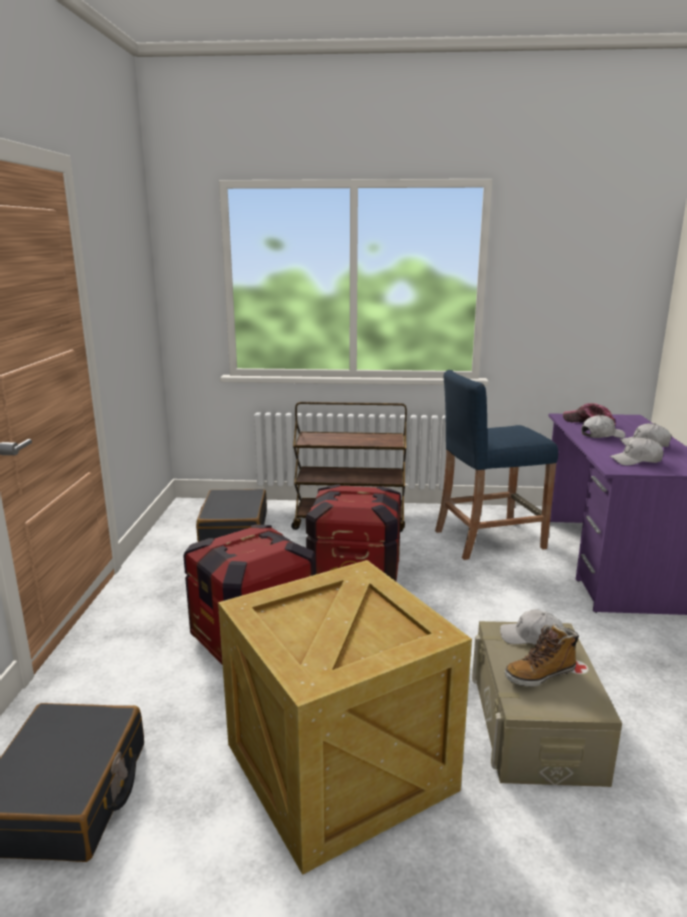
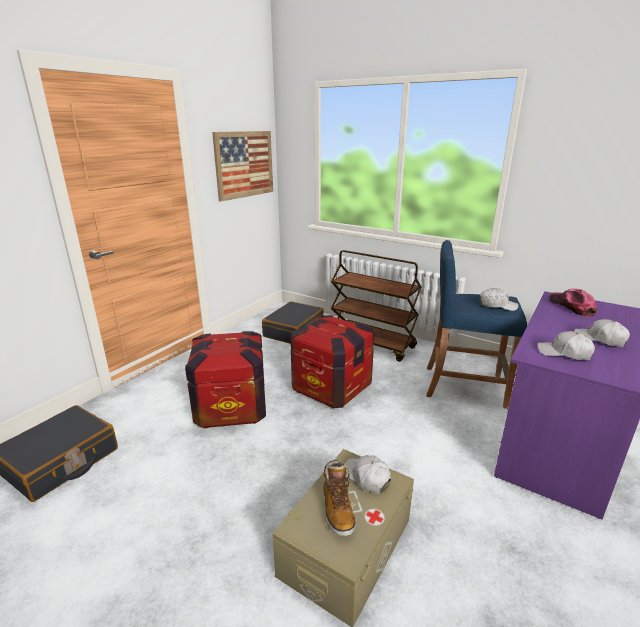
camera: 30 degrees right, 5 degrees up
crate [218,560,472,875] -> none
boot [505,624,579,687] -> boot turned 105 degrees counterclockwise [323,460,356,536]
white cap [581,415,625,438] -> white cap moved to [480,288,519,311]
none -> picture [212,131,273,202]

